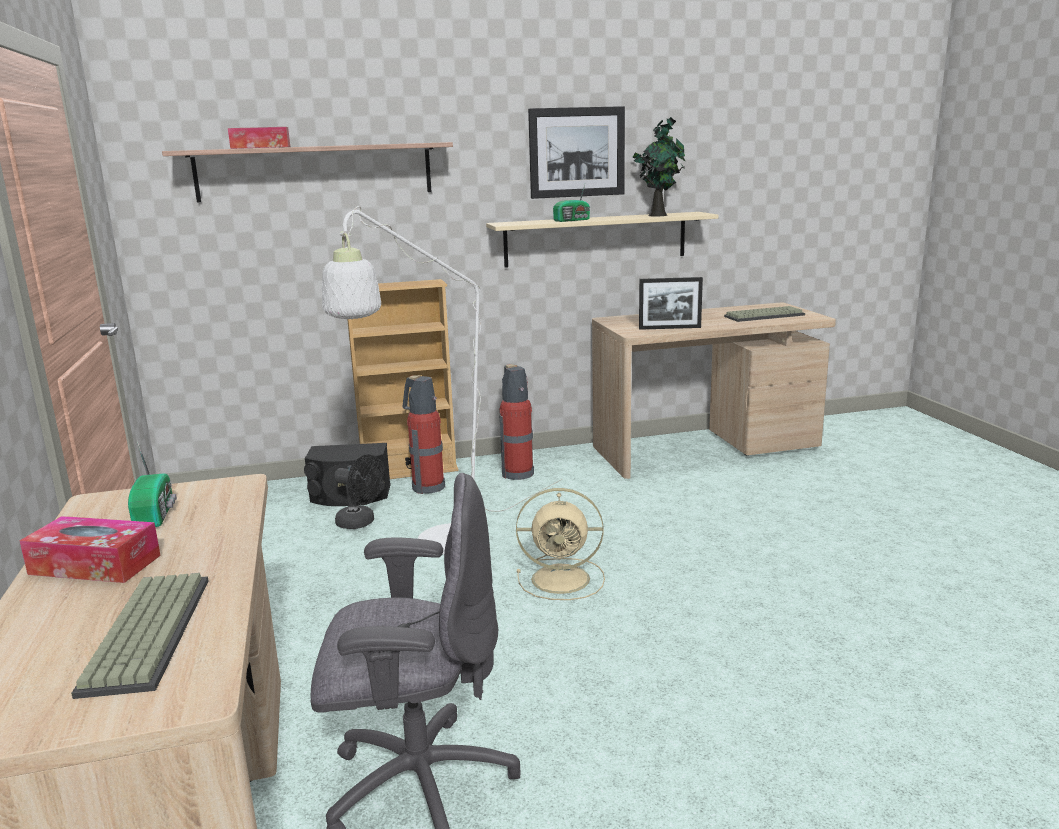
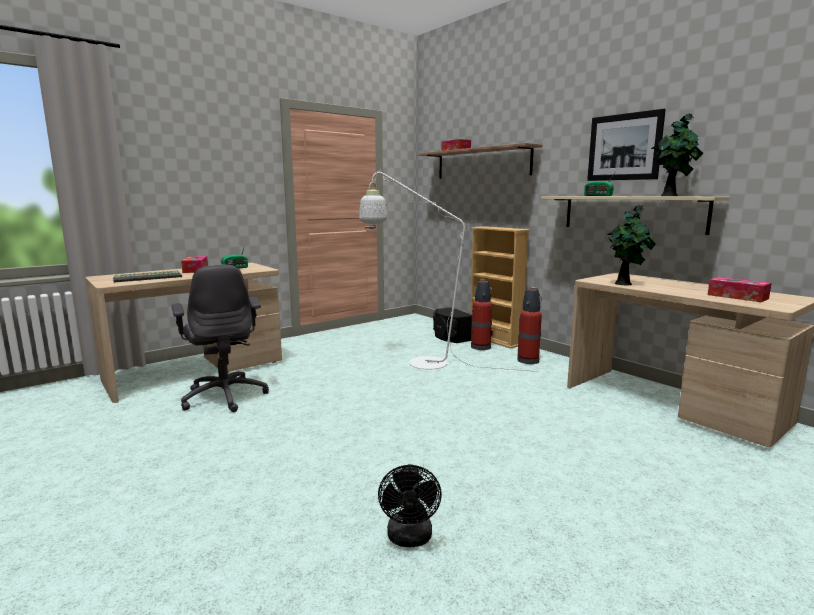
camera: 65 degrees right, 5 degrees down
black fan [334,455,384,529] -> black fan moved to [378,464,442,547]
beige fan [516,488,605,600] -> none
picture frame [639,277,703,330] -> potted plant [607,205,656,285]
keyboard [724,306,805,322] -> tissue box [708,277,772,302]

